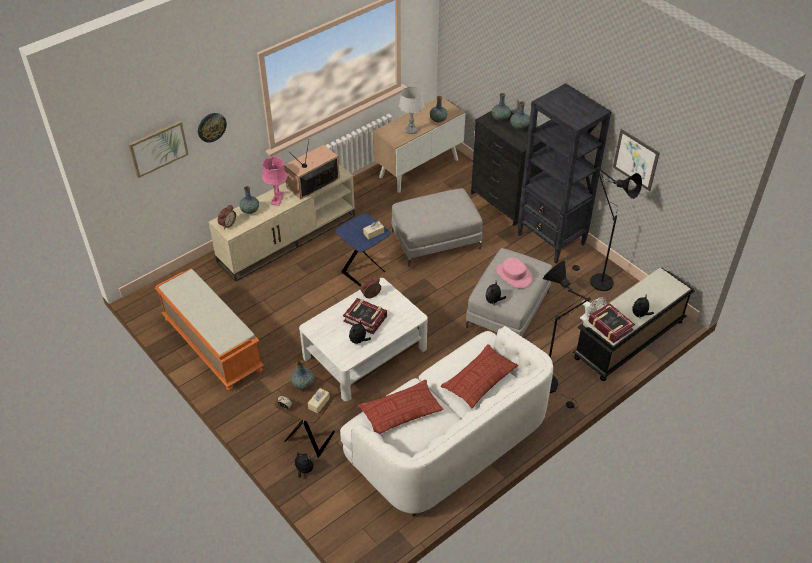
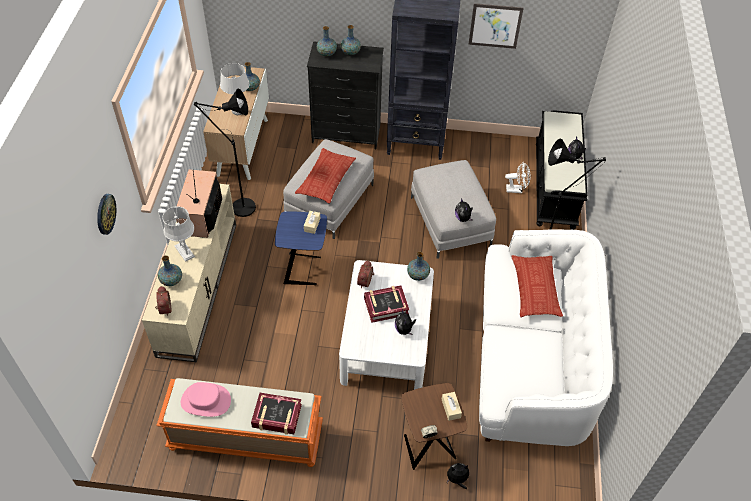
camera: 45 degrees left, 5 degrees up
picture [128,121,189,178] -> none
pink table lamp [262,157,287,206] -> grey table lamp [162,206,195,262]
vase [291,360,314,390] -> vase moved to [407,252,430,281]
pillow [358,380,444,434] -> pillow moved to [295,148,356,203]
pink hat [496,258,533,288] -> pink hat moved to [181,382,231,417]
black floor lamp [569,167,642,291] -> black floor lamp moved to [194,88,256,217]
book [588,303,635,343] -> book moved to [251,393,302,435]

